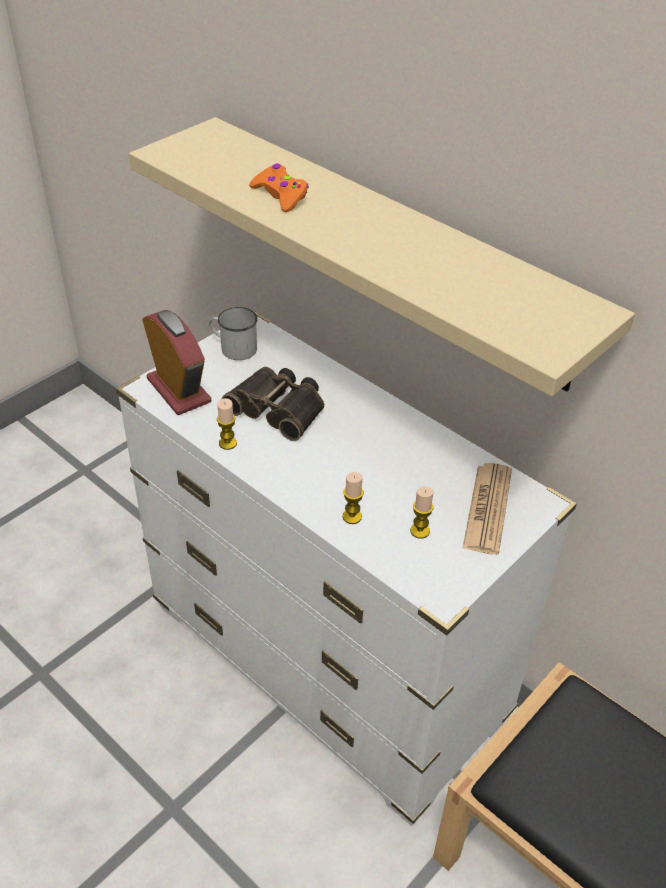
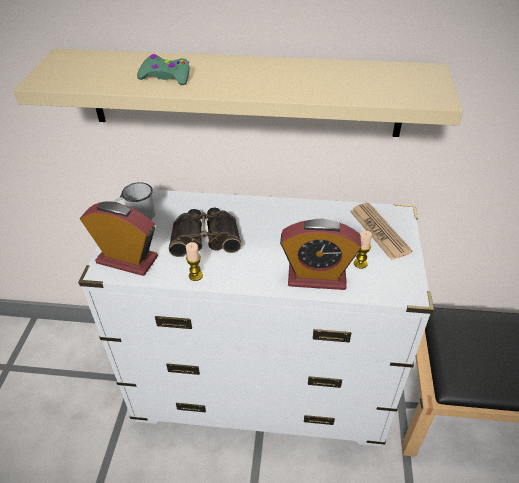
camera: 35 degrees left, 0 degrees up
orange game controller [249,163,309,212] -> green game controller [137,54,189,85]
candle [343,472,364,524] -> alarm clock [280,219,361,290]

